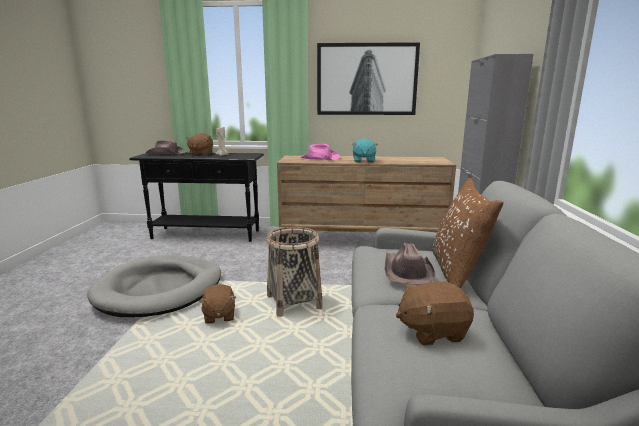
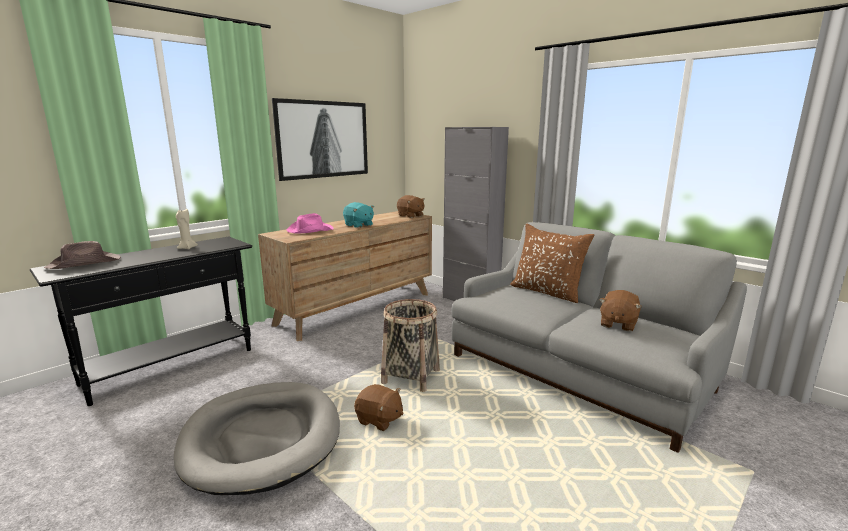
camera: 50 degrees left, 0 degrees up
brown plush toy [185,133,213,155] -> brown plush toy moved to [397,195,425,218]
brown hat [384,243,435,285] -> none

